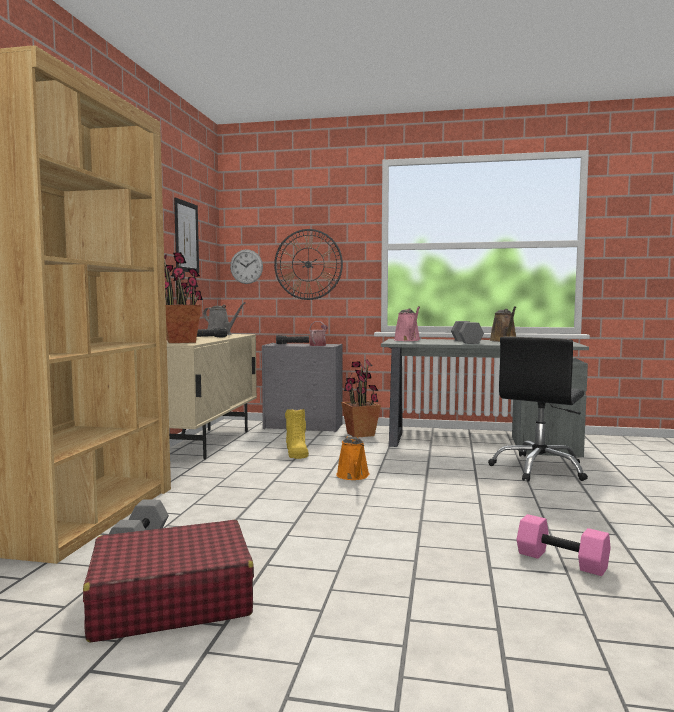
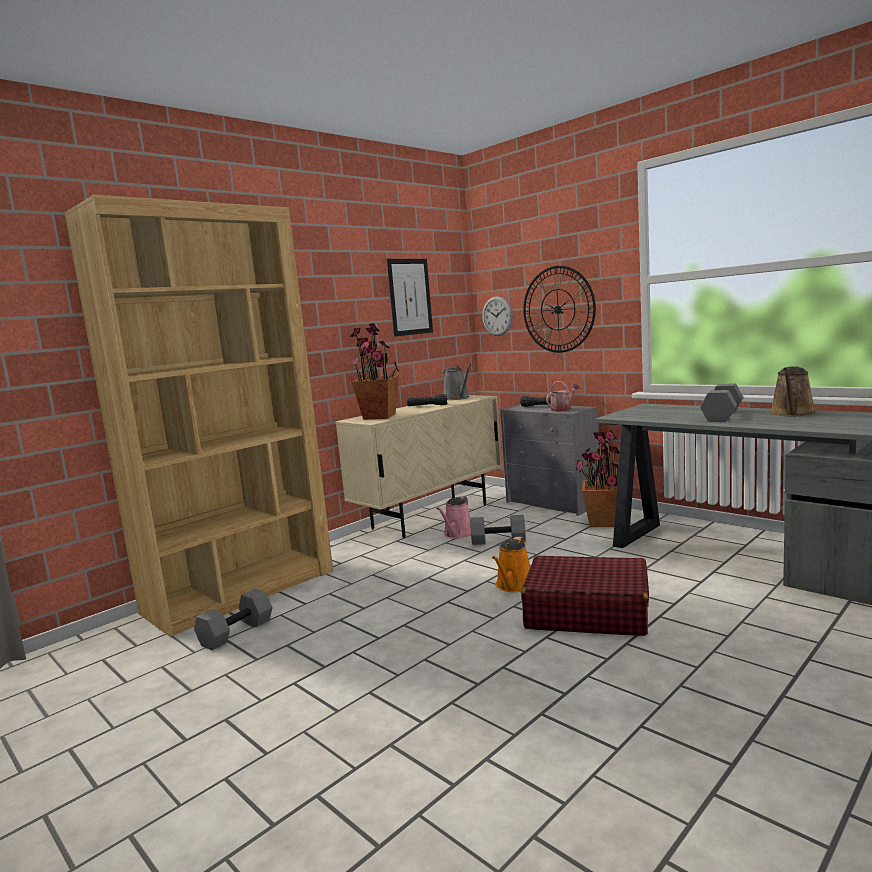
camera: 35 degrees right, 5 degrees up
red suitcase [83,520,254,642] -> red suitcase moved to [521,556,649,636]
yellow boot [285,409,309,459] -> grey dumbbell [470,515,526,545]
pink watering can [394,306,420,341] -> pink watering can moved to [436,496,471,539]
black office chair [488,337,588,482] -> none
pink dumbbell [516,514,611,576] -> none

